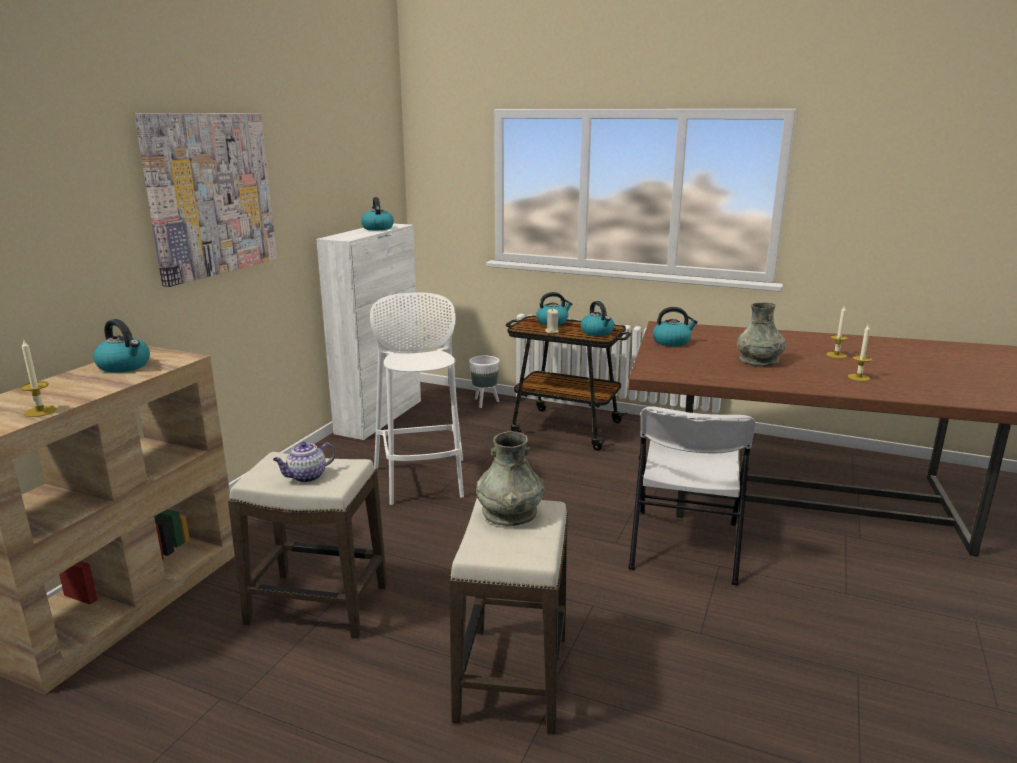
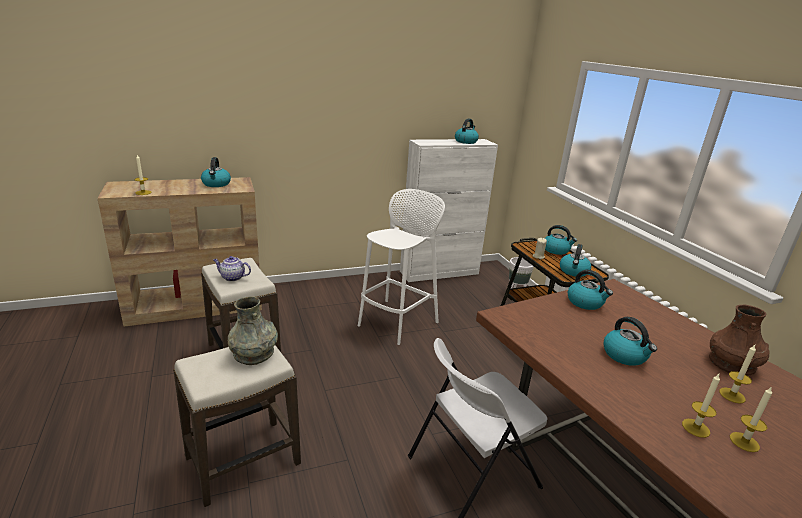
camera: 45 degrees right, 5 degrees up
picture [134,113,277,287] -> none
grey vase [737,302,786,367] -> kettle [604,317,657,366]
none -> brown vase [709,305,770,375]
none -> candle [730,386,772,452]

